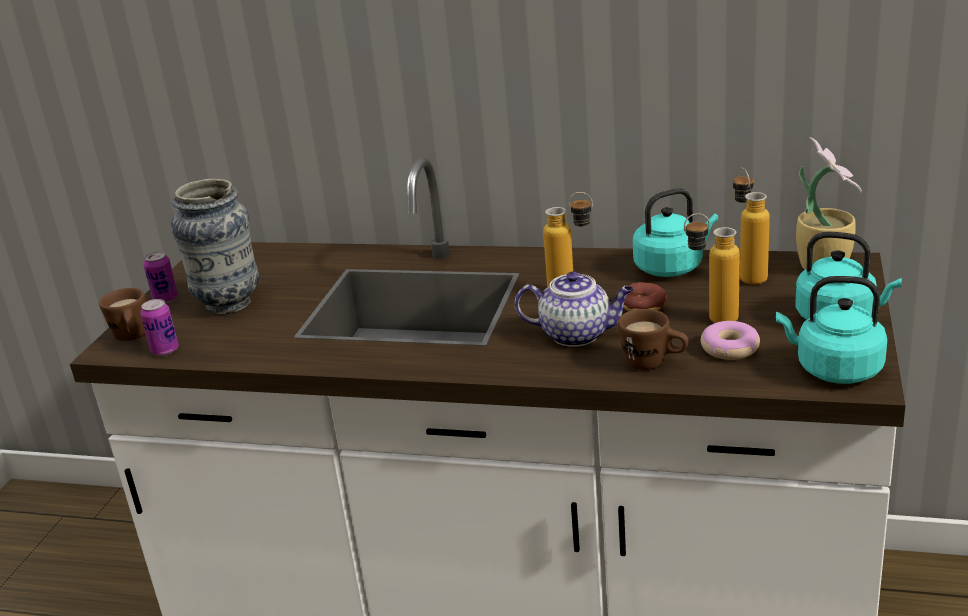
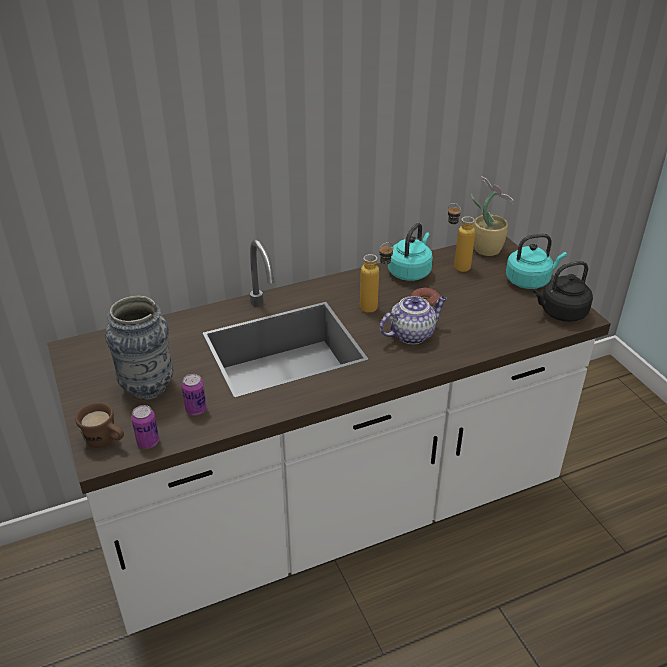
camera: 40 degrees left, 10 degrees up
can [143,252,178,303] -> can moved to [181,374,207,416]
brown mug [618,309,689,370] -> none
bottle [684,213,740,323] -> none
donut [701,321,760,360] -> none
turquoise kettle [776,276,887,384] -> black kettle [533,261,593,322]

